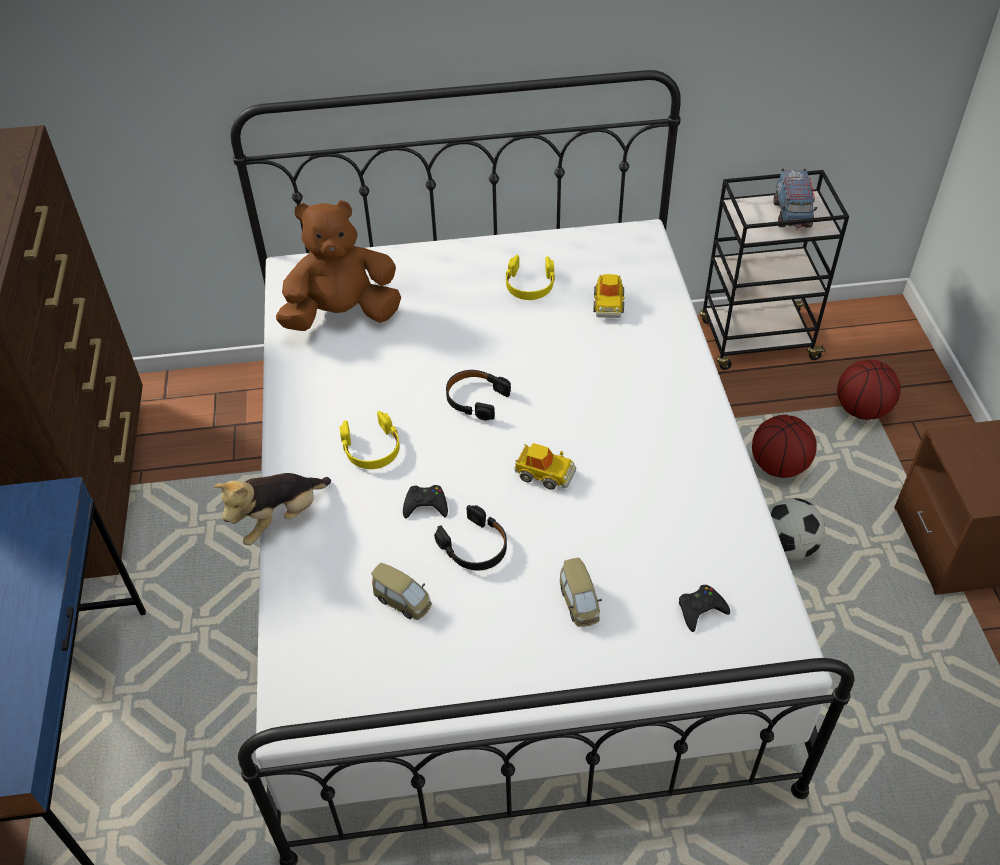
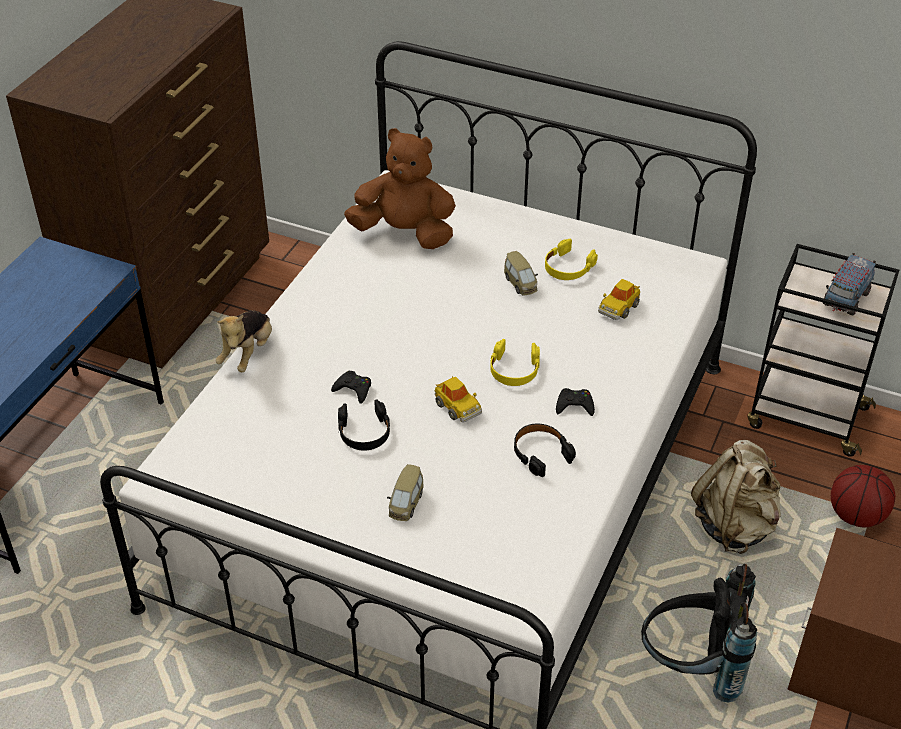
camera: 30 degrees right, 5 degrees down
plush toy [214,473,331,545] -> plush toy turned 60 degrees counterclockwise [215,310,272,372]
yellow headphones [339,411,400,469] -> yellow headphones moved to [490,339,540,386]
toy car [371,563,432,620] -> toy car moved to [504,251,538,296]
black headphones [446,370,511,421] -> black headphones moved to [514,424,576,477]
black game controller [679,585,730,632] -> black game controller moved to [556,388,595,416]
basketball [752,415,817,478] -> beige backpack [691,440,781,554]
football [769,498,825,560] -> none
none -> black backpack [641,564,757,703]

